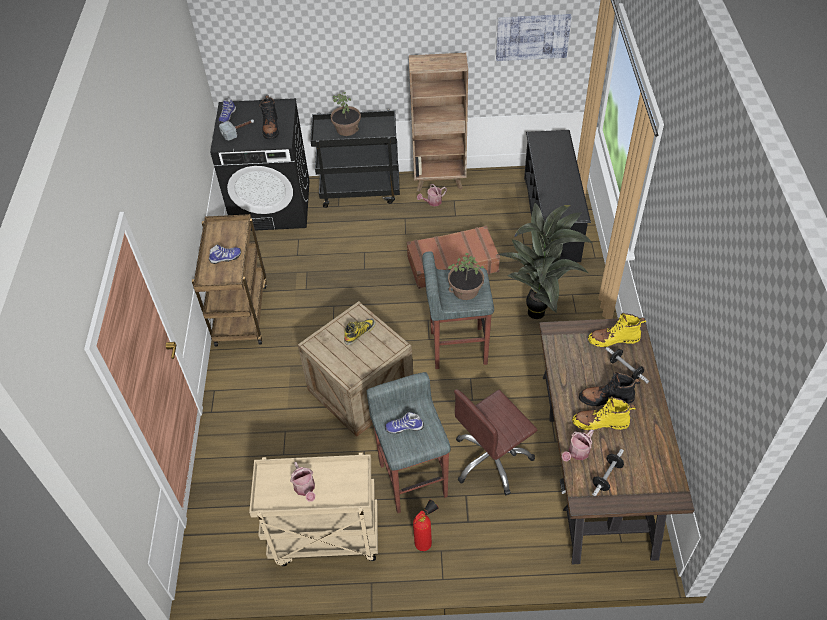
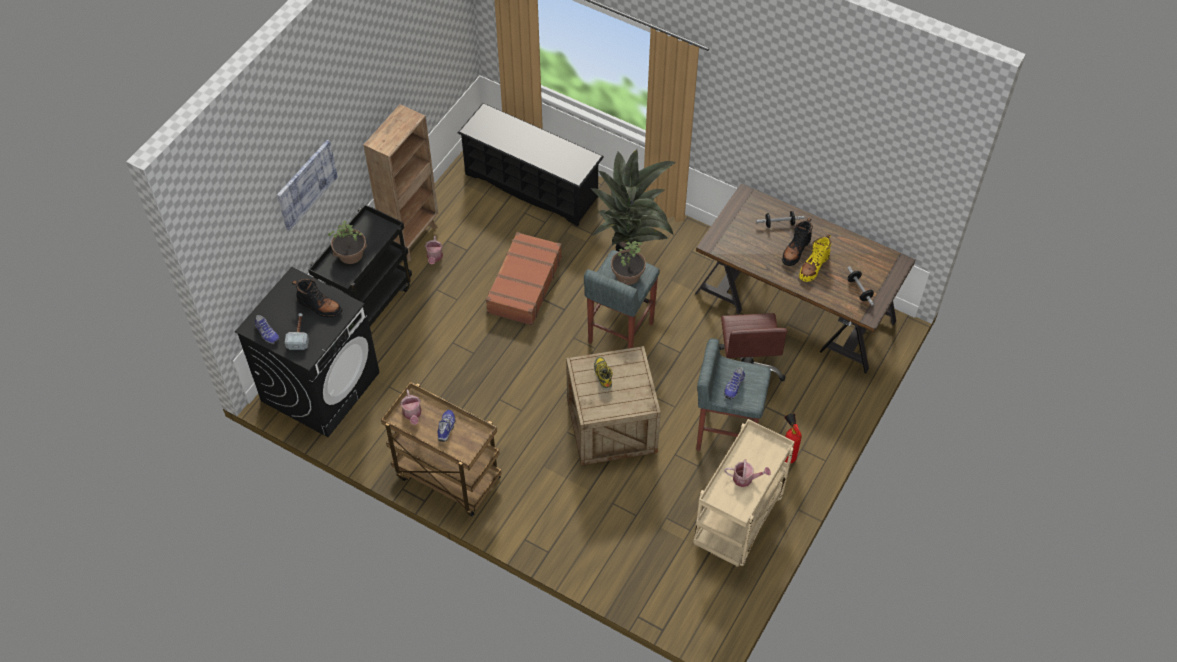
camera: 60 degrees left, 5 degrees up
picture [496,14,572,61] -> picture moved to [277,140,338,231]
watering can [562,429,594,461] -> watering can moved to [400,389,421,425]
yellow boot [588,313,646,347] -> none

